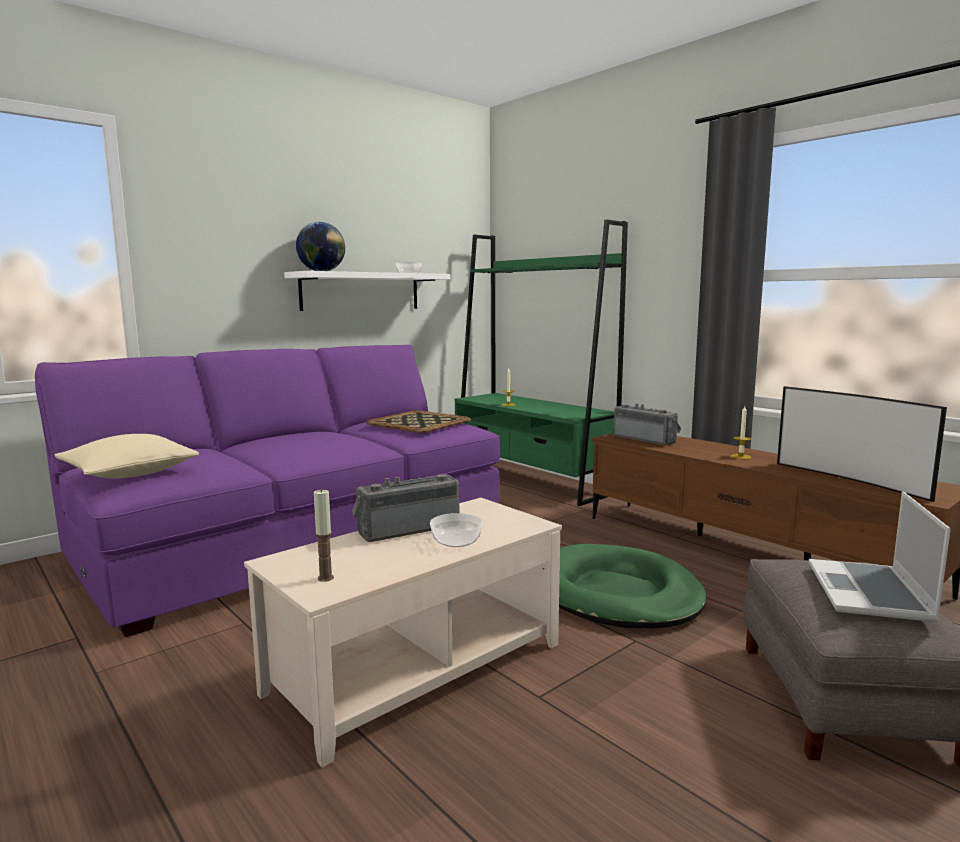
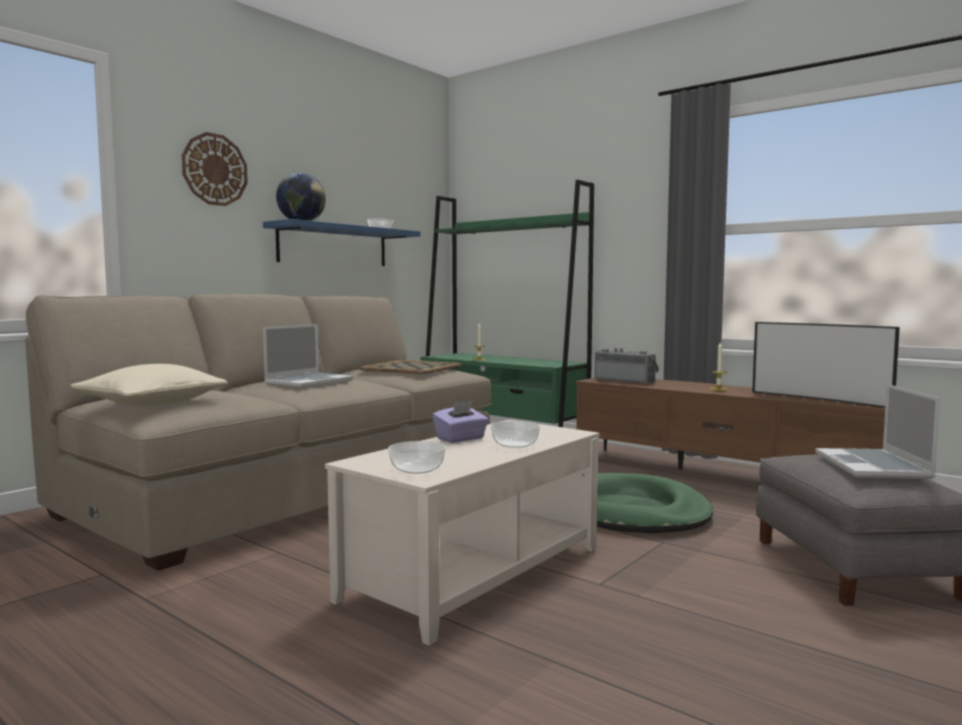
camera: 10 degrees left, 5 degrees down
purple sofa [35,345,500,637] -> beige sofa [25,294,491,571]
white shelf [284,271,450,311] -> blue shelf [263,219,421,266]
candle [314,489,334,582] -> bowl [388,441,446,474]
radio [352,474,459,542] -> purple tissue box [432,400,489,443]
none -> wall clock [182,132,248,206]
none -> laptop [263,324,354,388]

